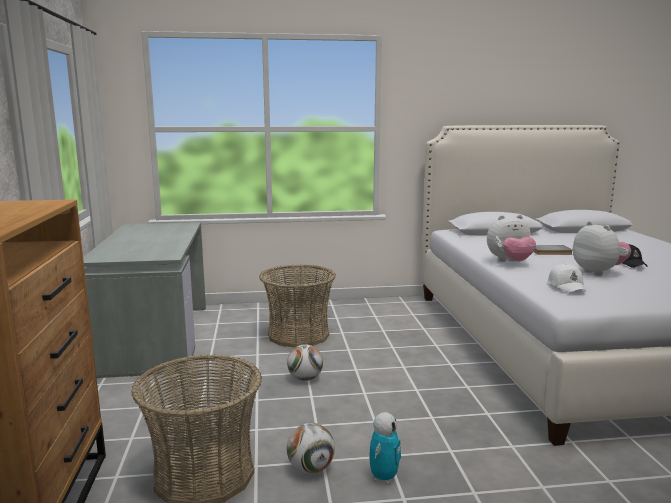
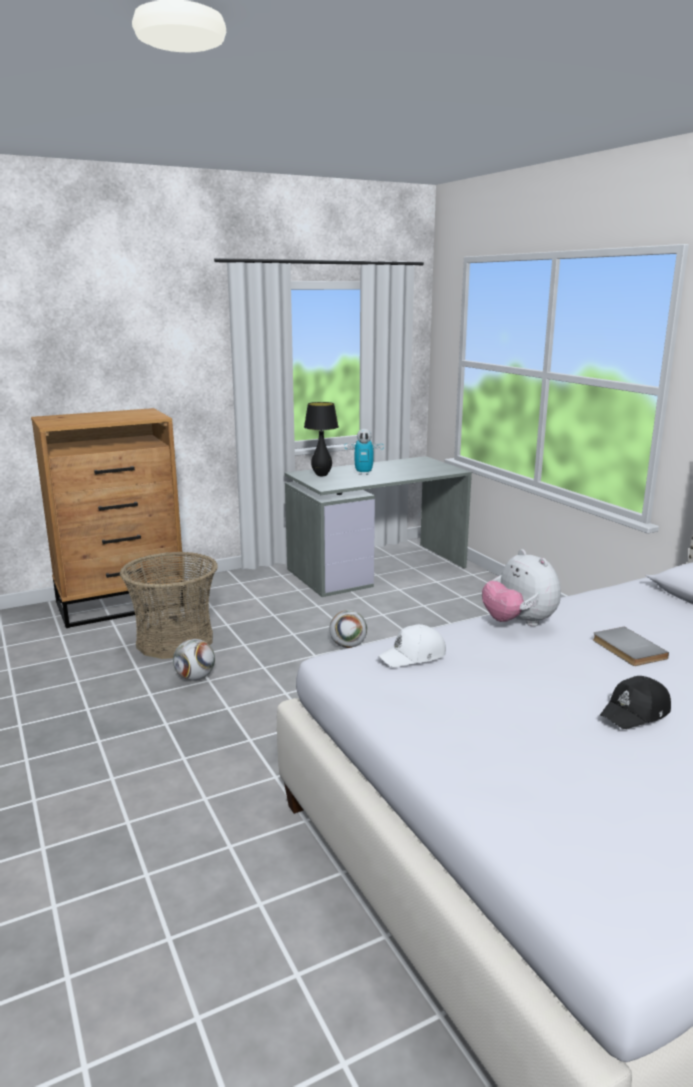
camera: 70 degrees right, 5 degrees up
basket [259,264,336,348] -> none
toy robot [369,412,401,484] -> toy robot moved to [345,429,384,475]
plush toy [573,221,631,276] -> none
none -> black table lamp [304,402,339,476]

